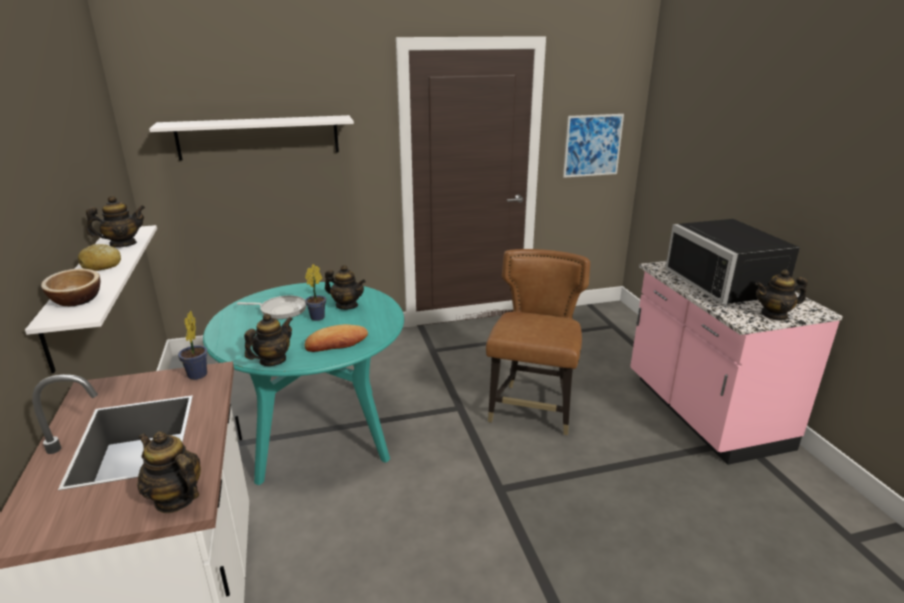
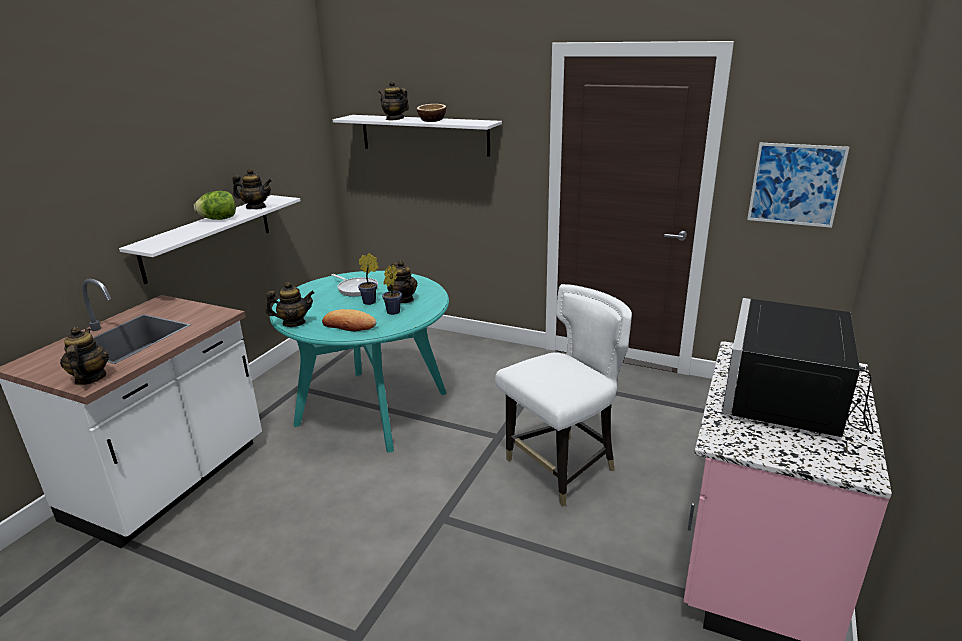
camera: 40 degrees right, 0 degrees up
bowl [41,269,100,307] -> bowl moved to [417,104,446,122]
bread [78,244,121,271] -> lettuce [194,191,236,220]
potted plant [178,311,208,380] -> potted plant moved to [382,264,402,315]
brown chair [486,249,590,435] -> white chair [495,284,632,506]
teapot [755,270,808,321] -> teapot moved to [379,81,409,120]

